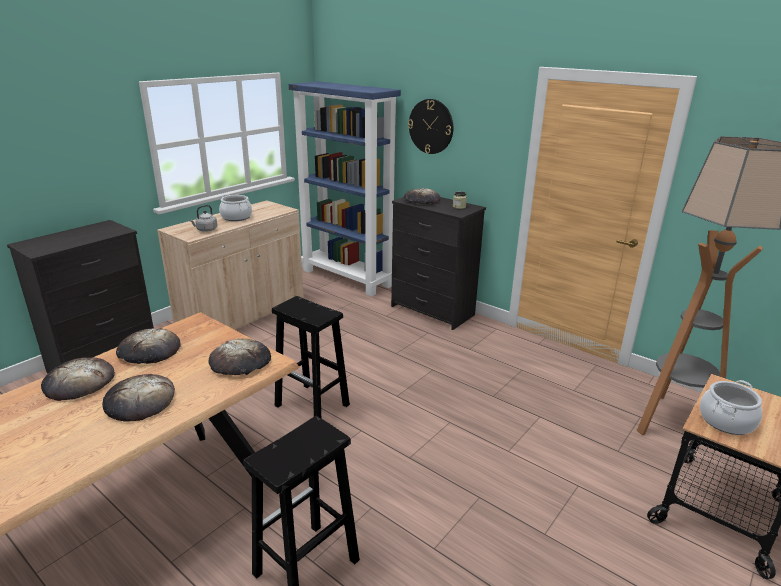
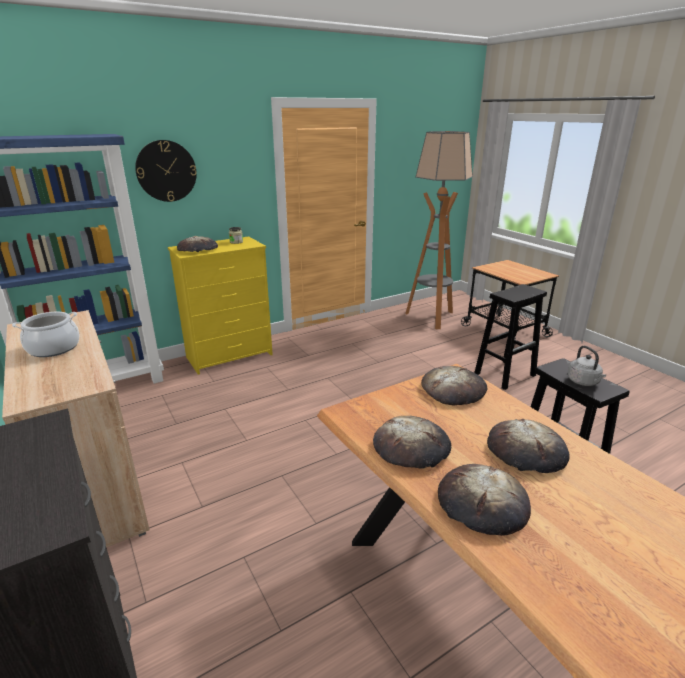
camera: 70 degrees left, 0 degrees up
grey kettle [189,205,217,232] -> grey kettle moved to [567,346,606,386]
black stool [272,296,350,418] -> black stool moved to [474,284,547,390]
black dresser [391,197,486,330] -> yellow dresser [168,236,273,375]
cooking pot [700,380,762,435] -> none

